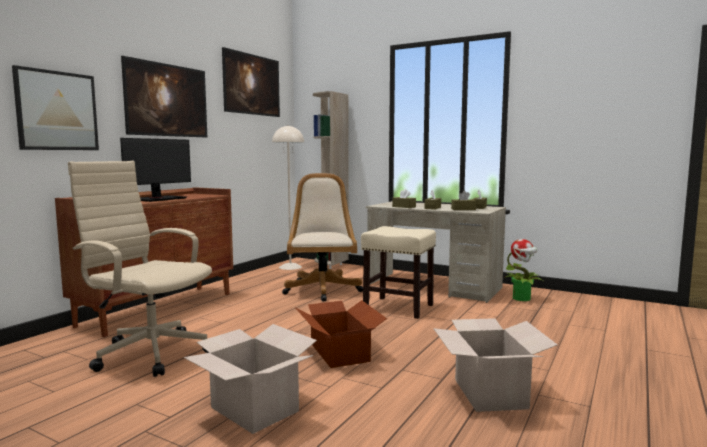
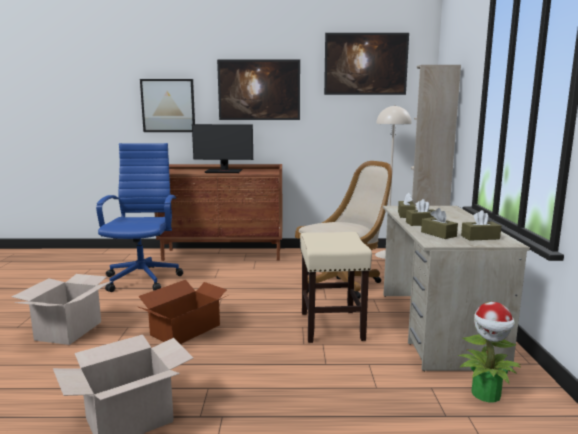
camera: 60 degrees right, 5 degrees up
beige office chair [68,161,212,377] -> blue office chair [96,143,183,292]

